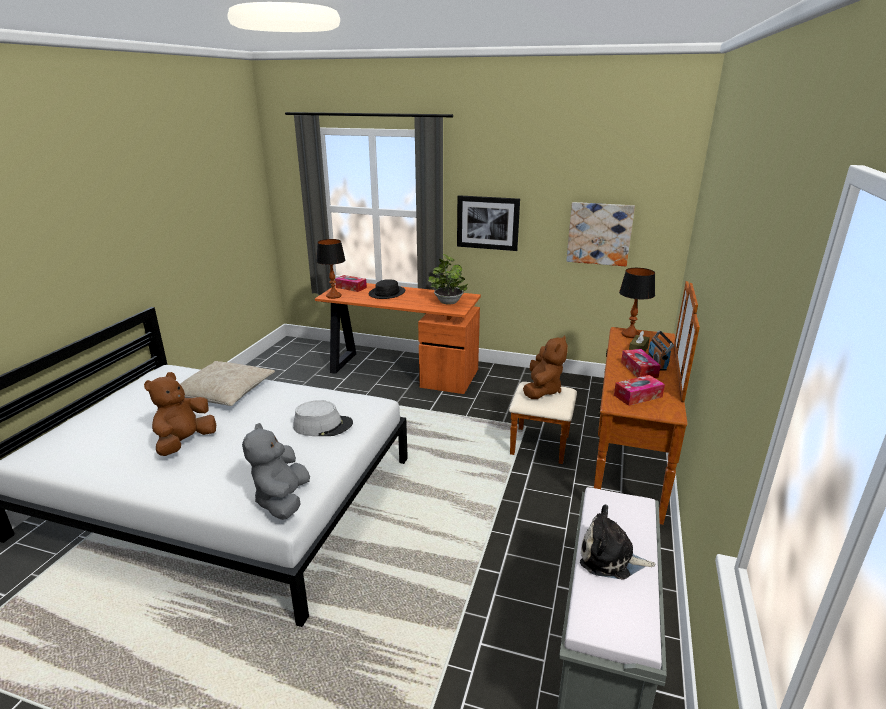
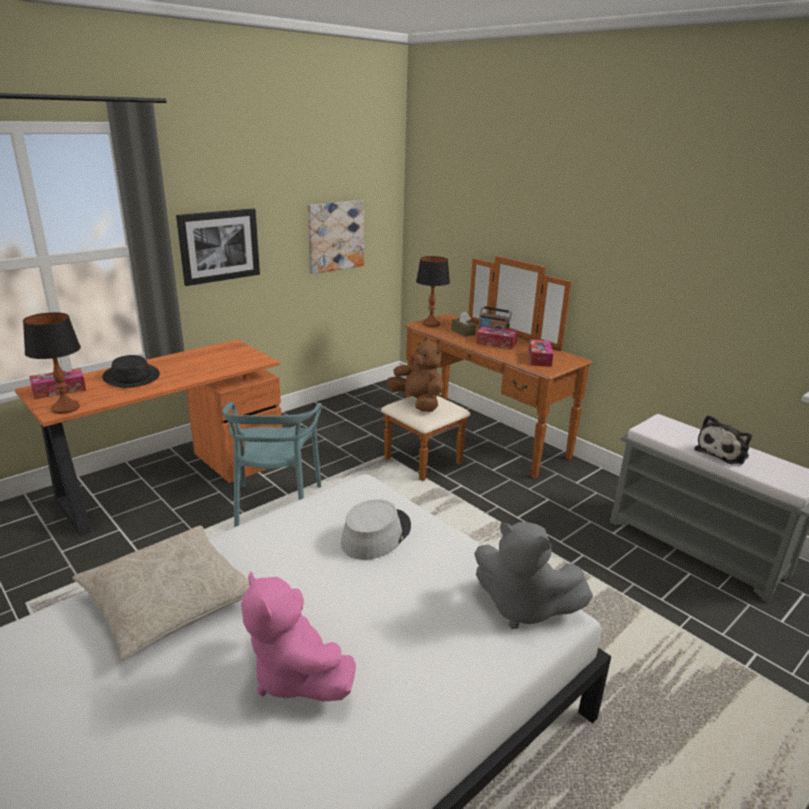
camera: 60 degrees left, 0 degrees up
brown plush toy [144,372,216,456] -> pink plush toy [241,571,356,702]
potted plant [428,254,468,305] -> none
none -> turquoise chair [222,402,322,527]

